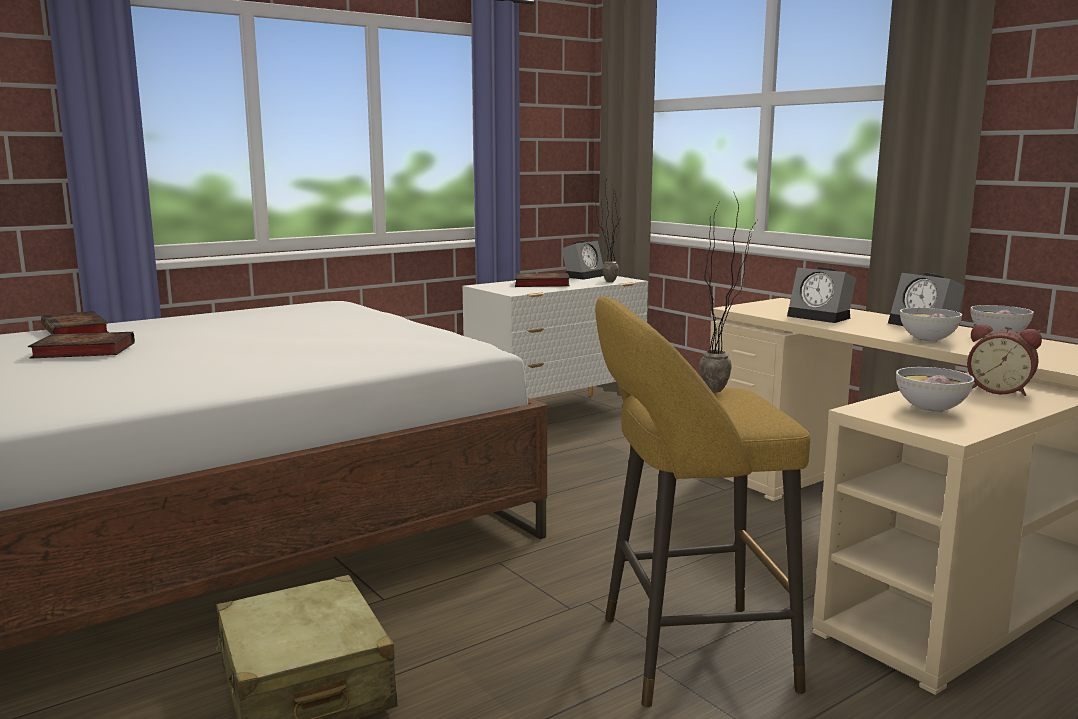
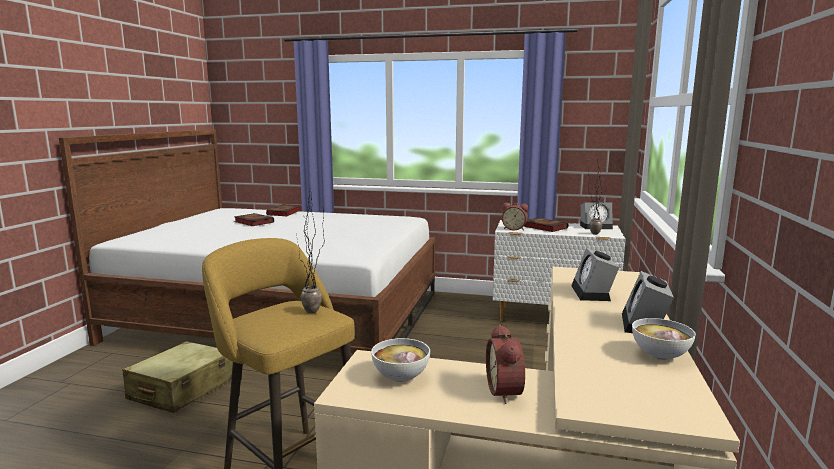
camera: 50 degrees right, 0 degrees up
bowl [900,308,962,342] -> none
none -> alarm clock [502,203,528,231]

